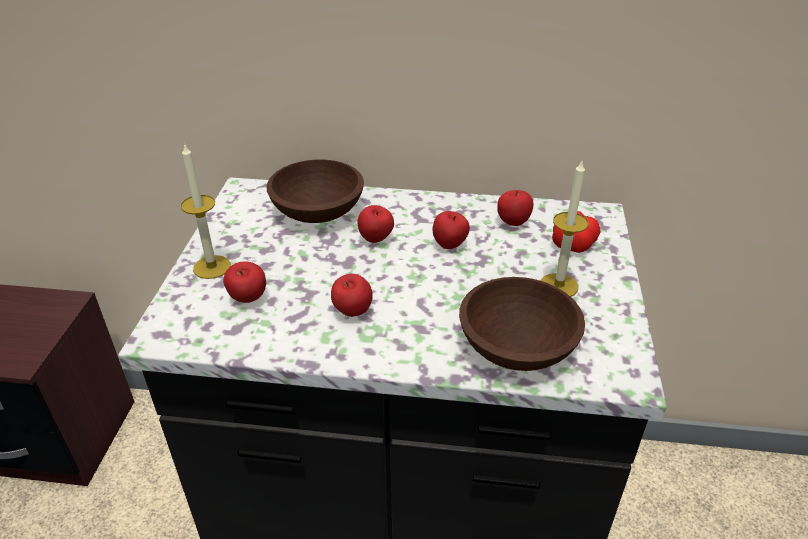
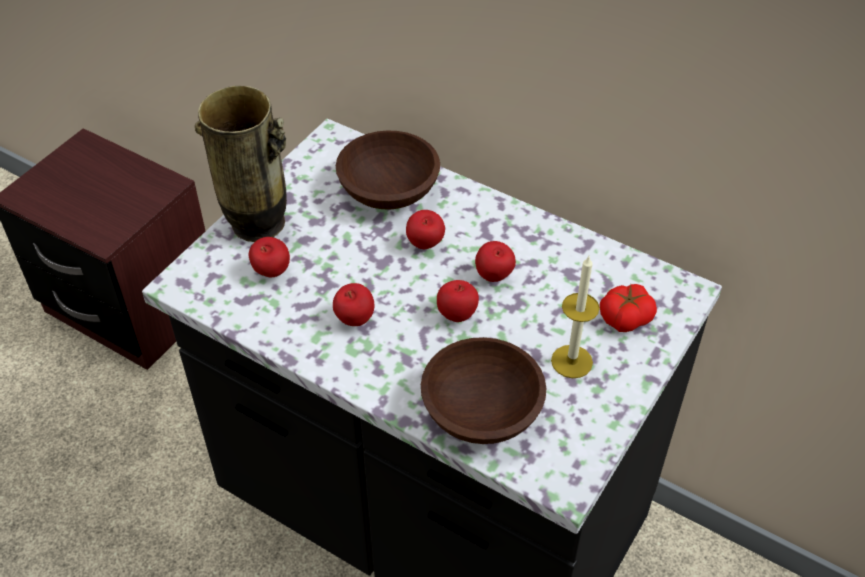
camera: 25 degrees right, 10 degrees up
candle [181,143,231,279] -> vase [195,86,287,242]
apple [497,190,533,226] -> apple moved to [437,280,479,322]

